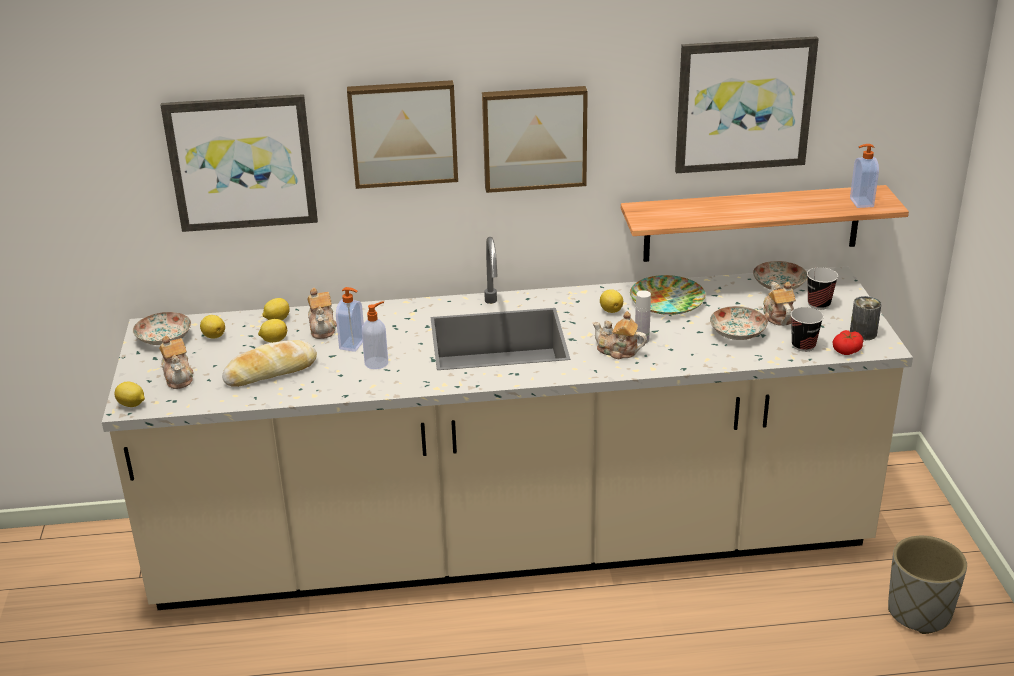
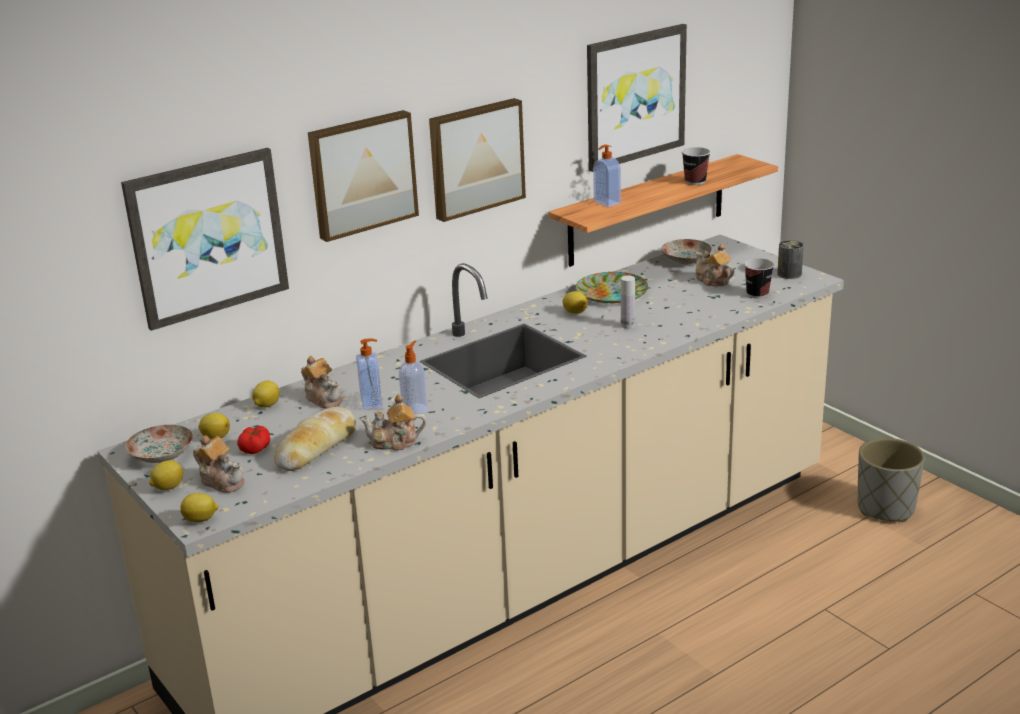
camera: 30 degrees left, 5 degrees down
lemon [258,319,287,343] -> lemon moved to [149,460,183,490]
teapot [593,311,647,359] -> teapot moved to [361,395,426,450]
plate [710,306,768,340] -> none
cup [807,267,838,310] -> cup moved to [682,147,710,185]
tomato [833,330,863,355] -> tomato moved to [237,426,270,454]
soap dispenser [850,144,879,208] -> soap dispenser moved to [593,145,621,207]

